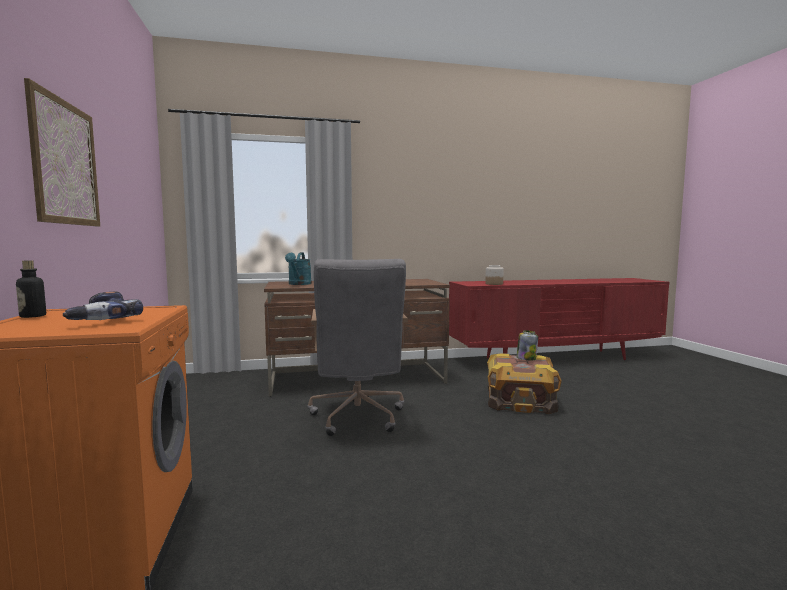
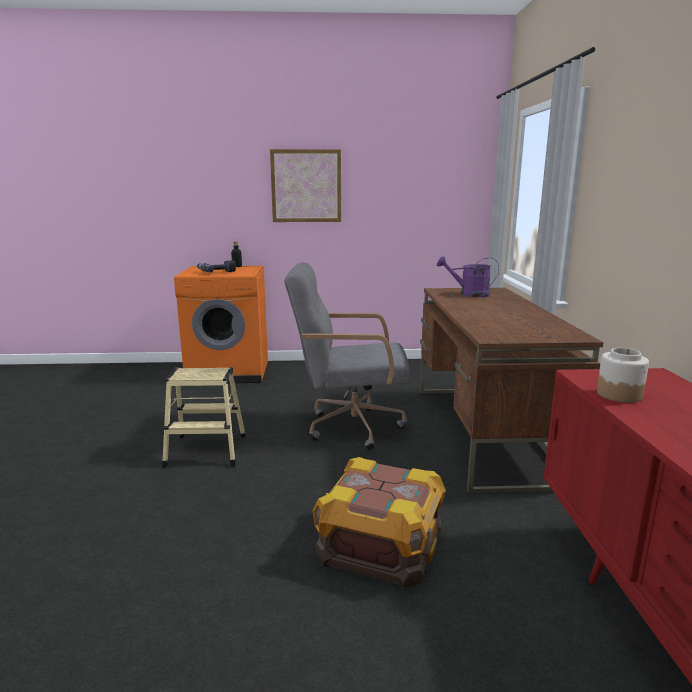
camera: 100 degrees right, 10 degrees up
turquoise watering can [285,252,312,285] -> purple watering can [437,256,499,297]
jar [516,330,538,361] -> none
none -> beige step ladder [162,367,246,468]

